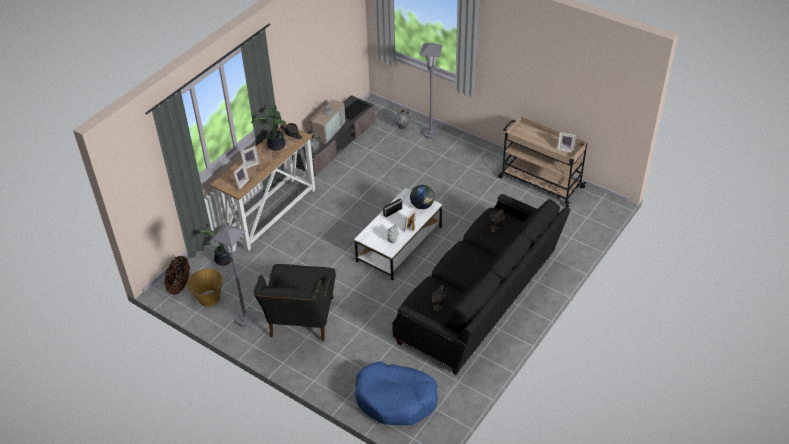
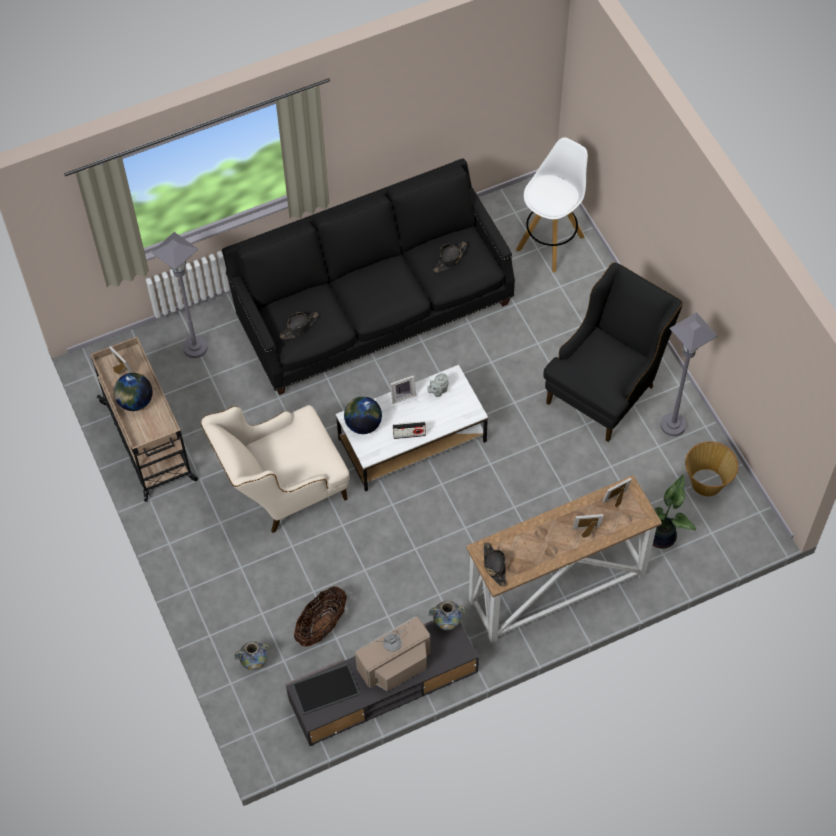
camera: 150 degrees left, 15 degrees up
basket [164,256,190,295] -> basket moved to [294,586,347,647]
potted plant [251,105,286,151] -> none
blue dog bed [355,361,438,425] -> white stool [516,138,588,272]
grey floor lamp [420,43,443,139] -> grey floor lamp moved to [151,232,208,358]
none -> globe [114,373,153,411]
none -> beige armchair [200,405,349,533]

